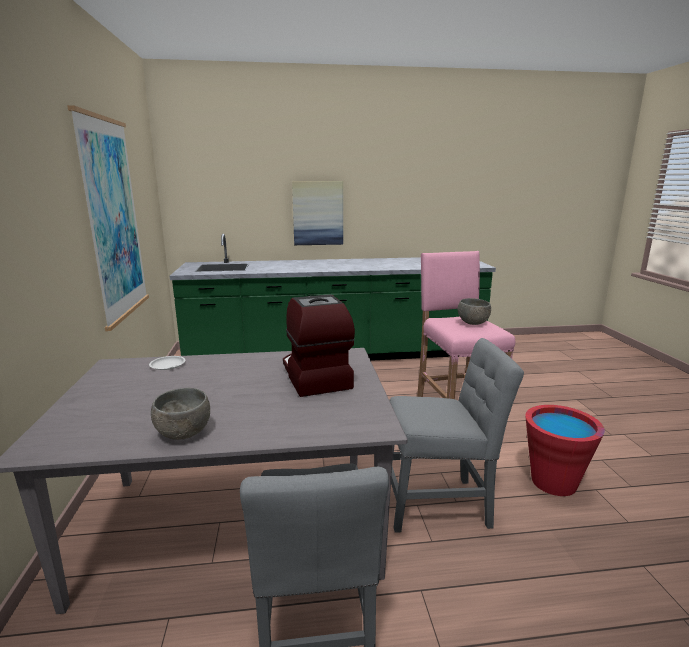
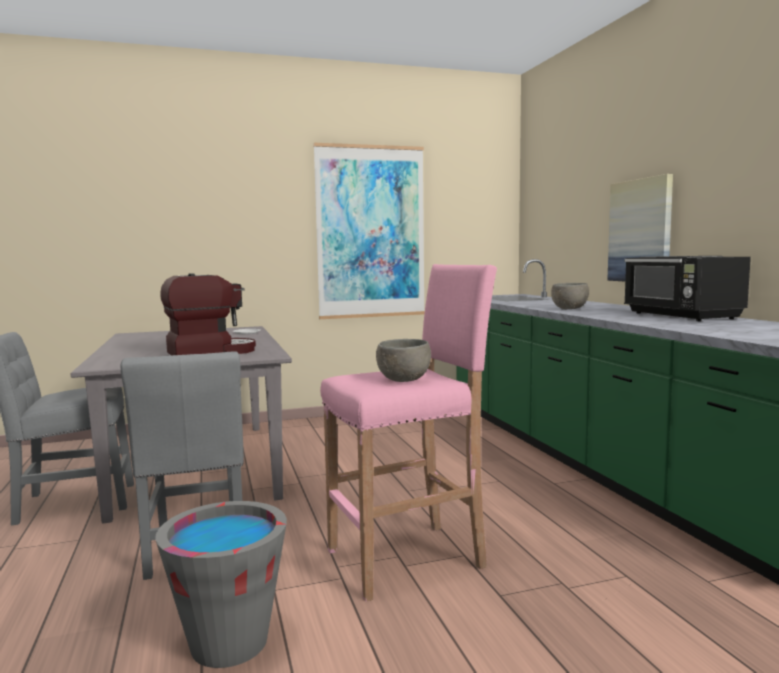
camera: 80 degrees right, 10 degrees down
grey bowl [151,388,210,440] -> grey bowl moved to [551,283,589,309]
red bucket [525,405,605,496] -> grey bucket [155,501,287,668]
none -> black microwave [624,256,751,321]

